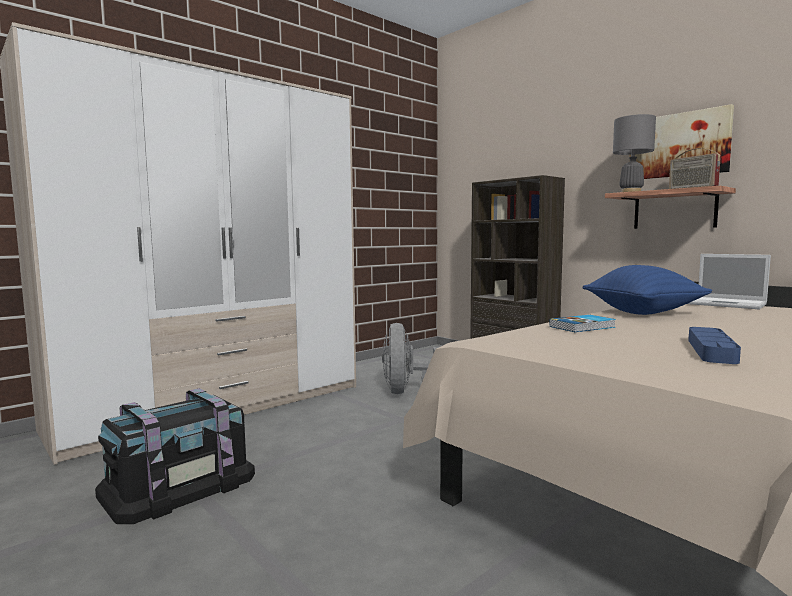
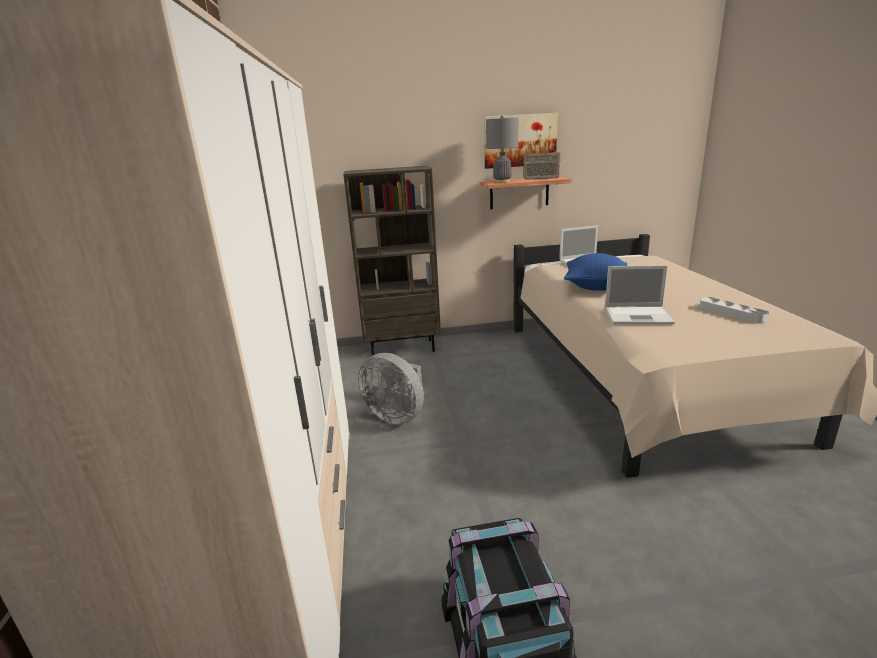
camera: 55 degrees left, 15 degrees up
book [549,315,616,332] -> laptop [605,265,675,324]
blue tray [688,327,741,364] -> grey tray [699,297,770,324]

